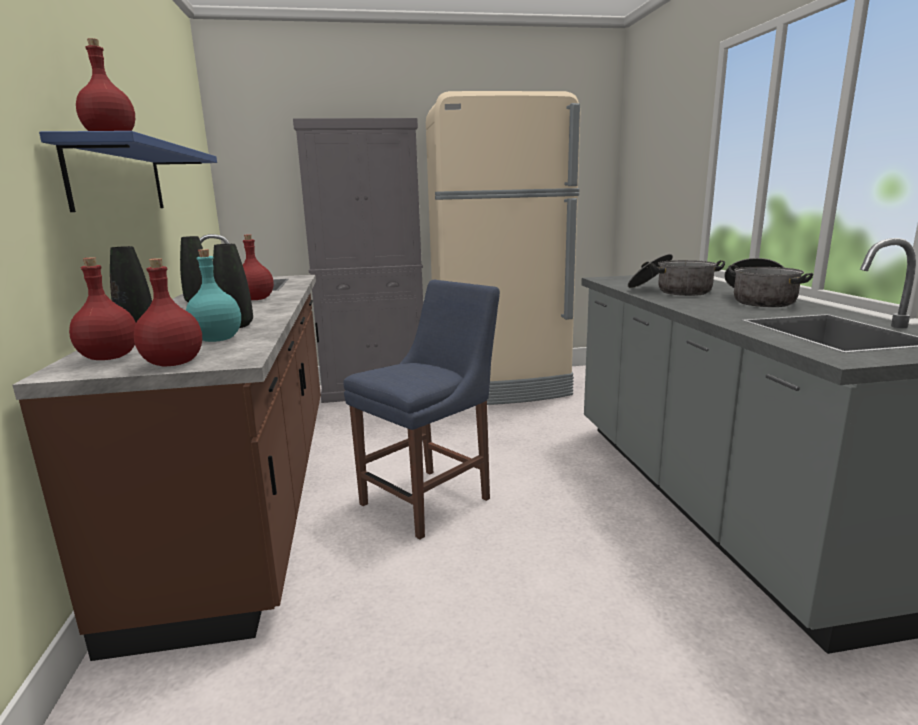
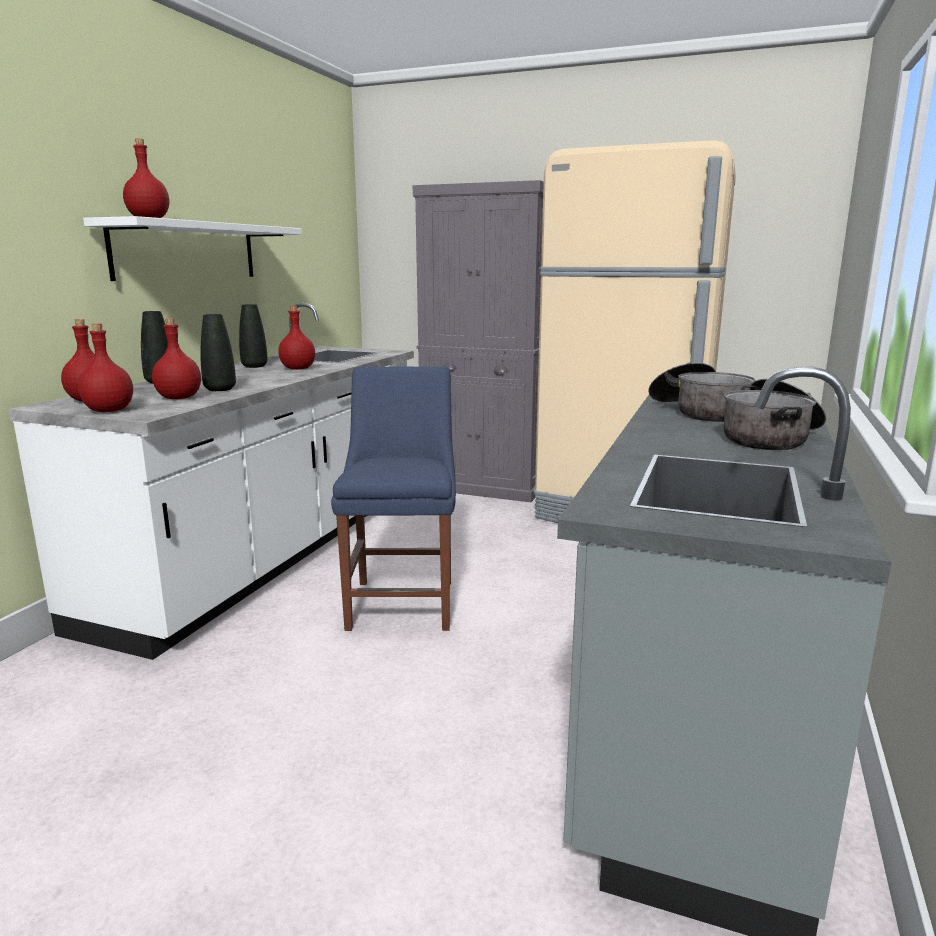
camera: 30 degrees right, 0 degrees up
brown counter [13,234,321,661] -> white counter [8,303,414,660]
blue shelf [39,131,217,212] -> white shelf [83,216,302,281]
turquoise bottle [186,249,241,342] -> red bottle [152,318,201,399]
blue chair [343,280,500,540] -> blue chair turned 75 degrees counterclockwise [331,366,456,631]

